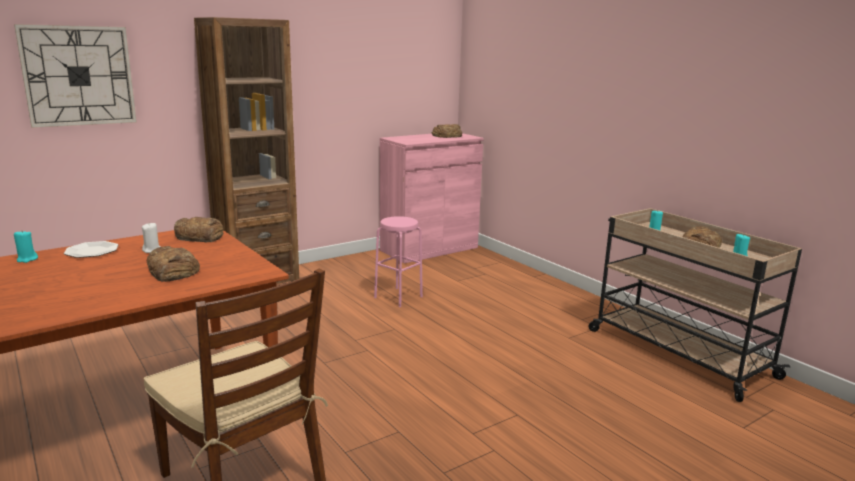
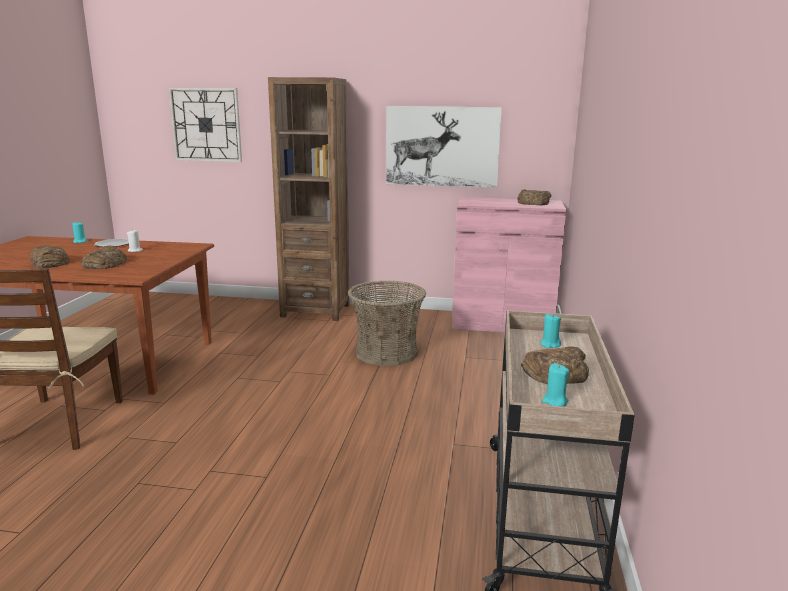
camera: 45 degrees right, 0 degrees up
bread [174,217,224,242] -> bread moved to [30,245,70,269]
pink stool [374,216,423,307] -> basket [348,280,426,366]
none -> picture [386,106,502,188]

